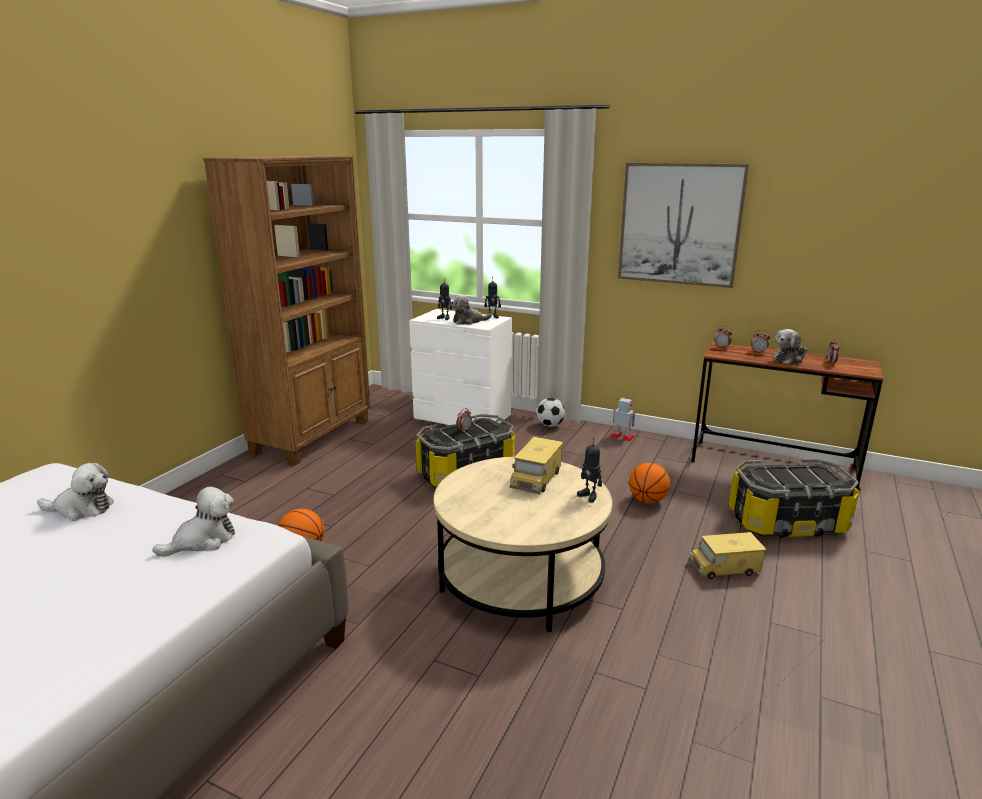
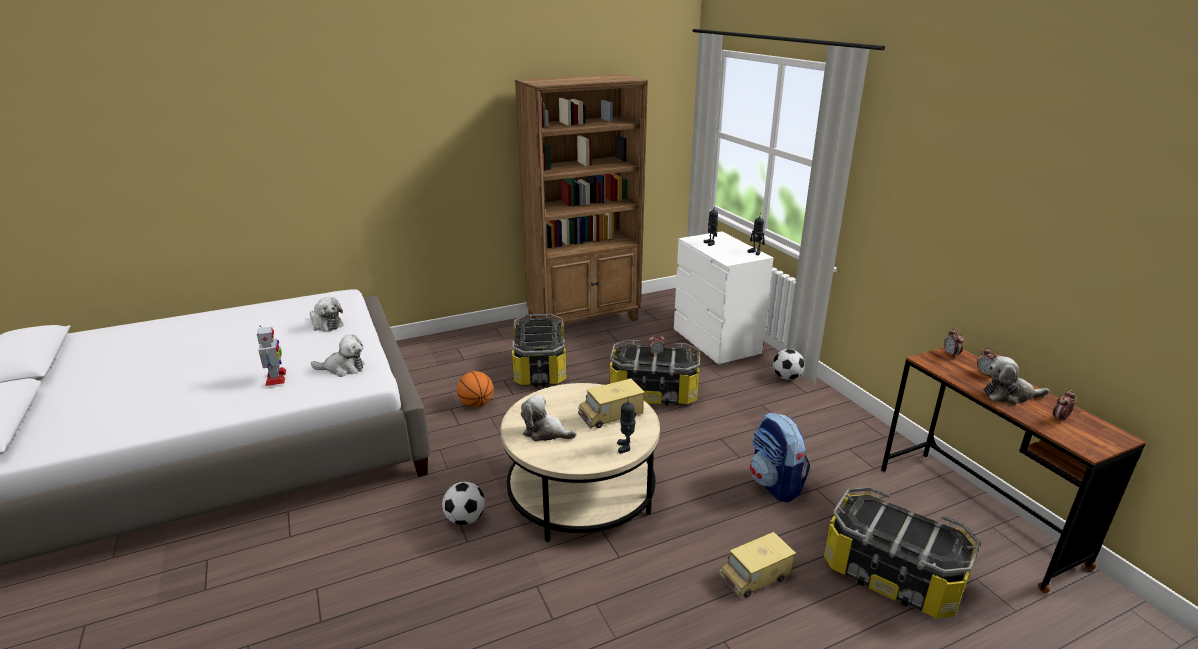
camera: 40 degrees right, 5 degrees up
plush toy [451,295,492,325] -> plush toy moved to [521,395,577,441]
toy robot [610,398,636,441] -> toy robot moved to [257,325,286,386]
picture [618,163,749,288] -> none
basketball [629,463,670,503] -> backpack [750,412,810,503]
toy truck [689,532,767,579] -> toy truck turned 60 degrees counterclockwise [719,532,796,599]
none -> football [442,482,485,525]
none -> storage box [512,314,566,388]

